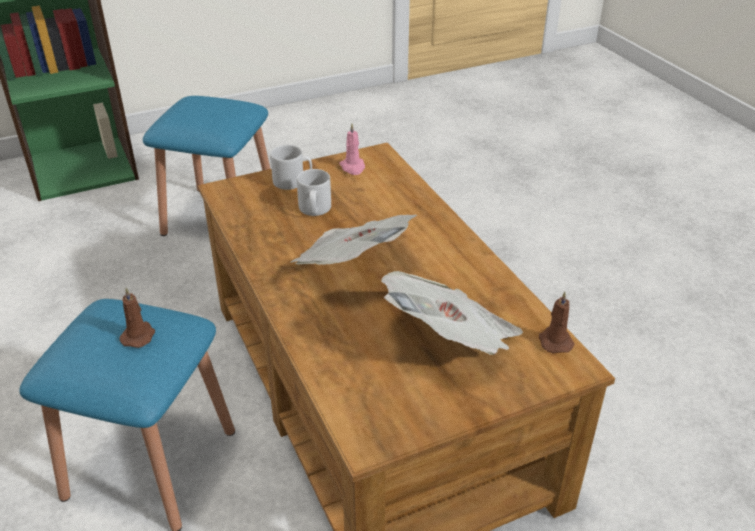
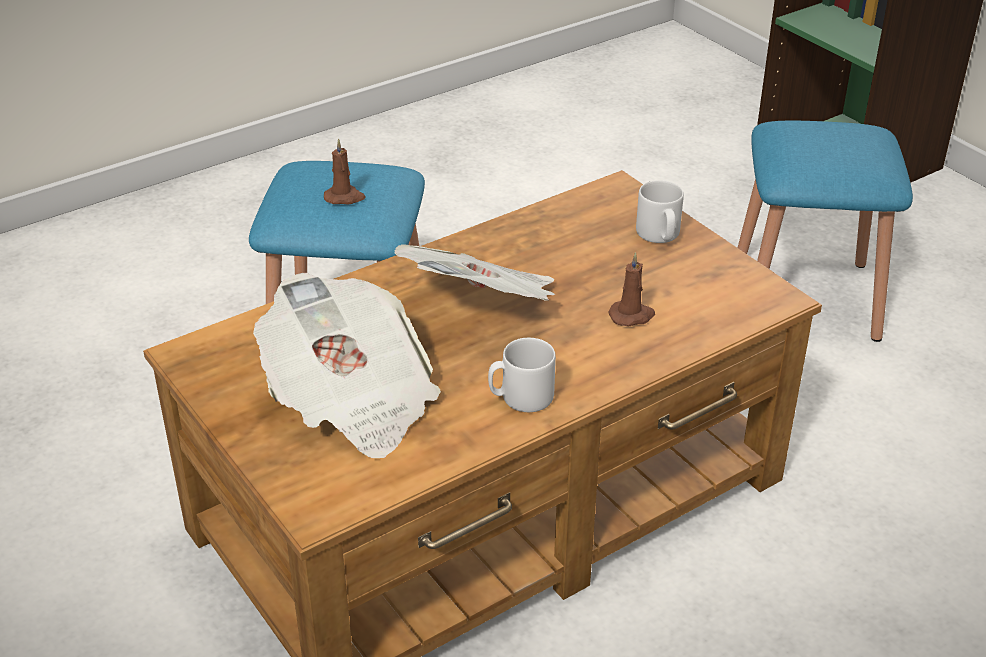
camera: 80 degrees right, 0 degrees up
grey mug [297,169,331,216] -> grey mug moved to [488,338,556,412]
pink candle [339,123,365,175] -> none
brown candle [539,292,575,353] -> brown candle moved to [608,252,655,327]

